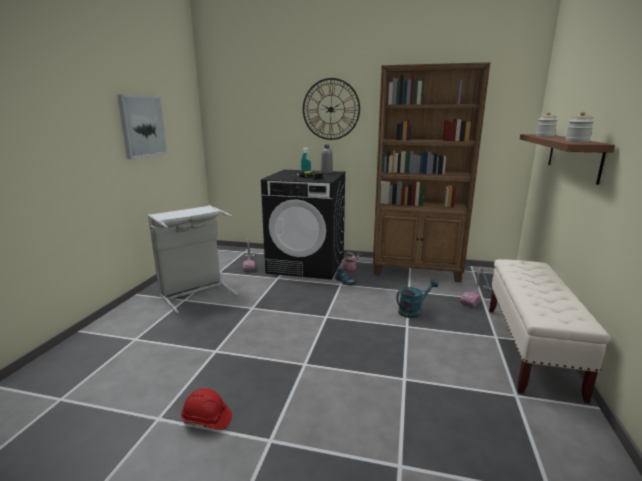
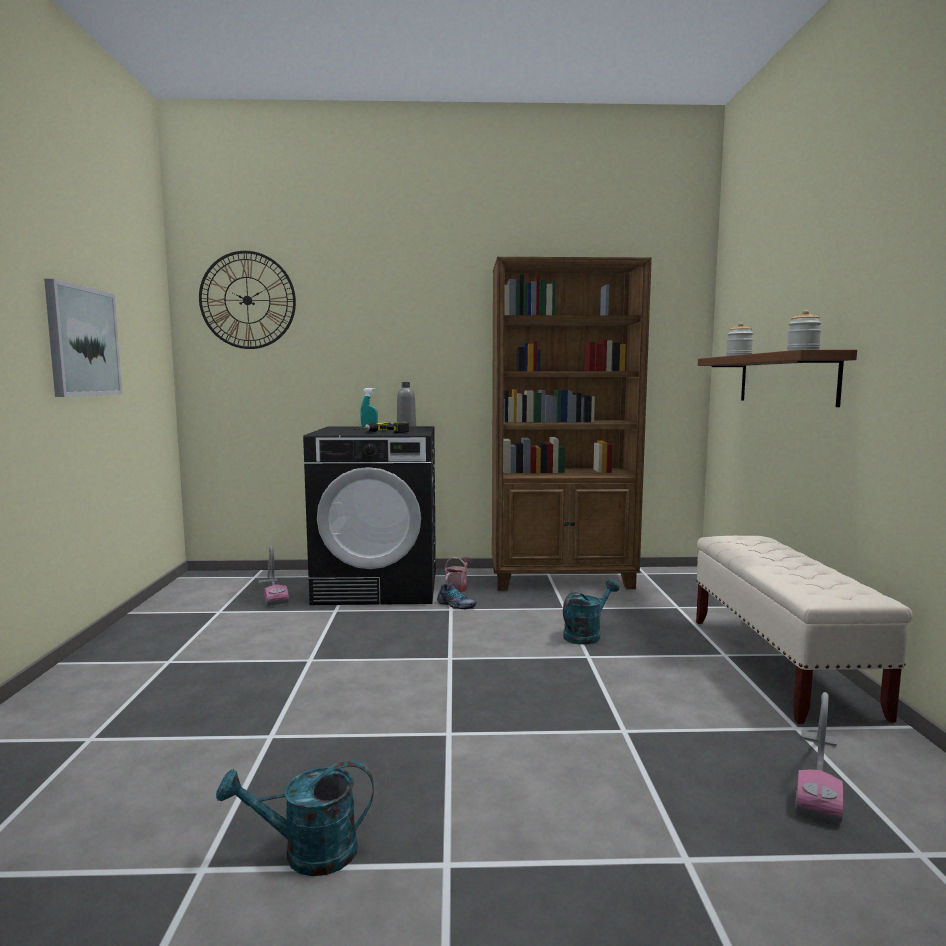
camera: 15 degrees left, 10 degrees down
grey laundry basket [148,205,238,314] -> none
red hard hat [181,388,232,430] -> turquoise watering can [216,761,374,876]
wall clock [303,78,360,140] -> wall clock moved to [199,251,296,349]
vacuum cleaner [460,267,492,308] -> vacuum cleaner moved to [795,692,843,823]

